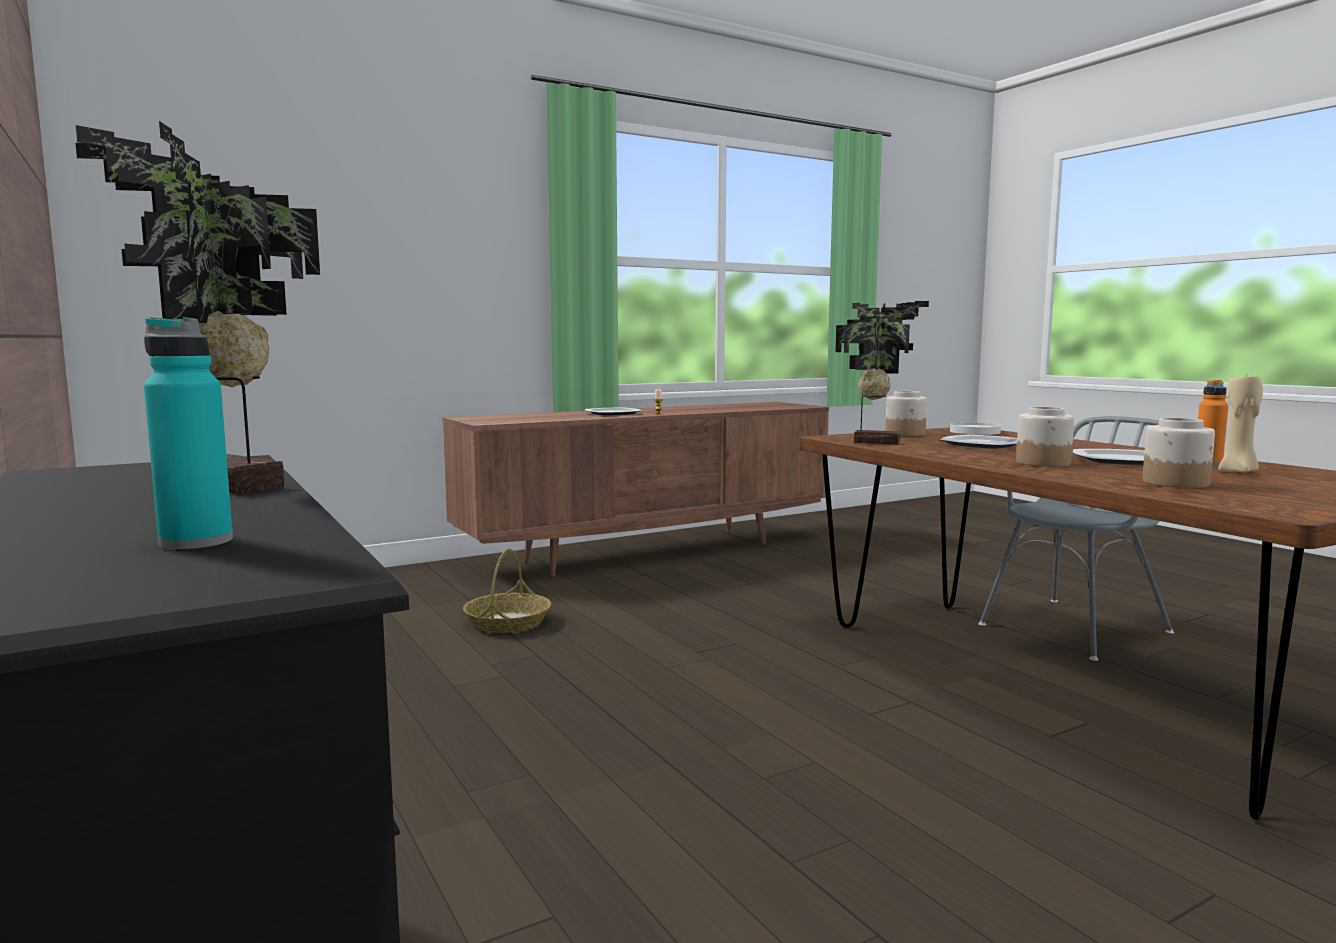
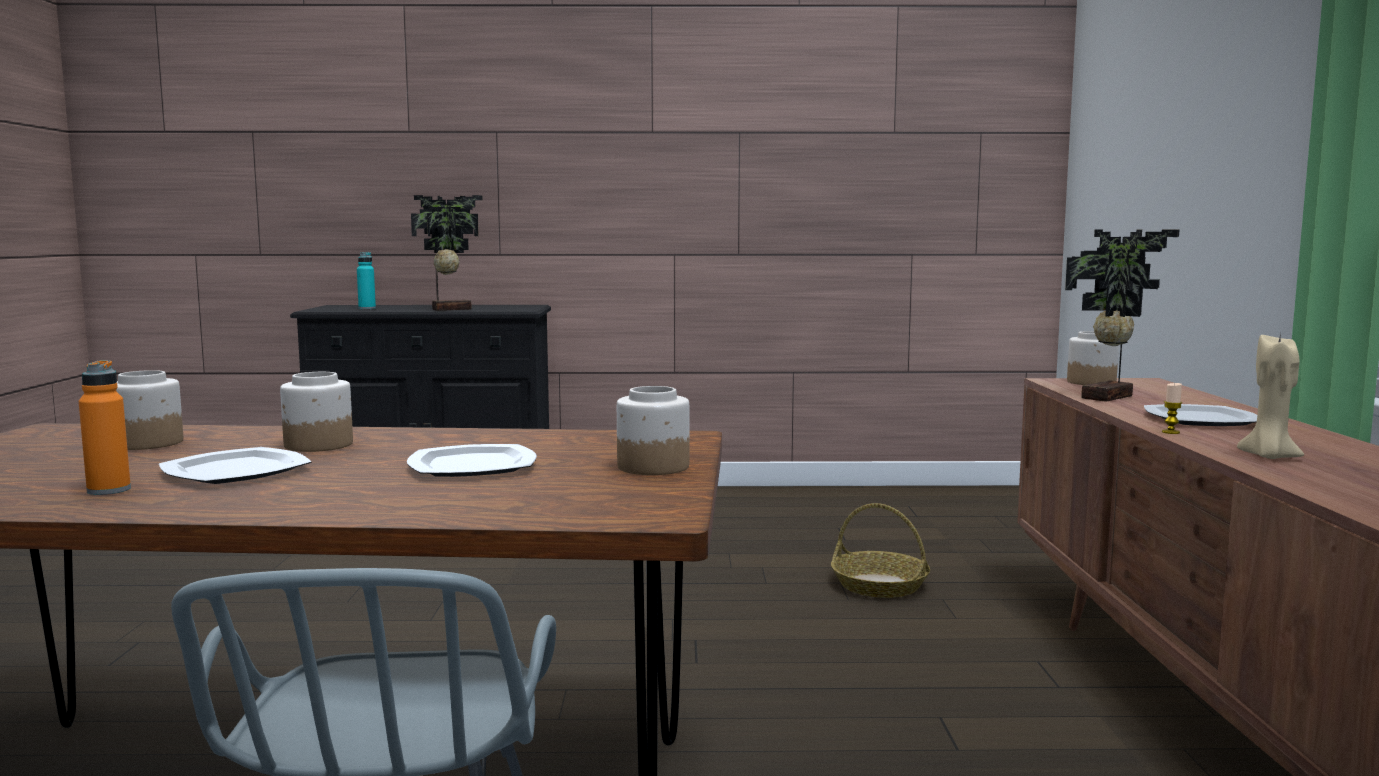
camera: 120 degrees right, 0 degrees up
potted plant [836,301,929,445] -> potted plant moved to [1065,230,1179,402]
white plate [950,422,1001,435] -> none
beige candle [1218,375,1263,473] -> beige candle moved to [1237,333,1304,459]
none -> jar [1067,331,1119,385]

